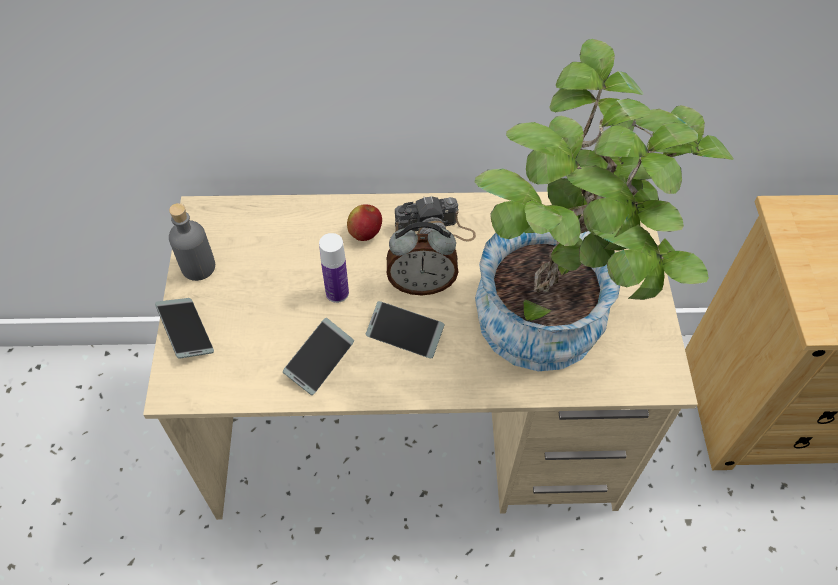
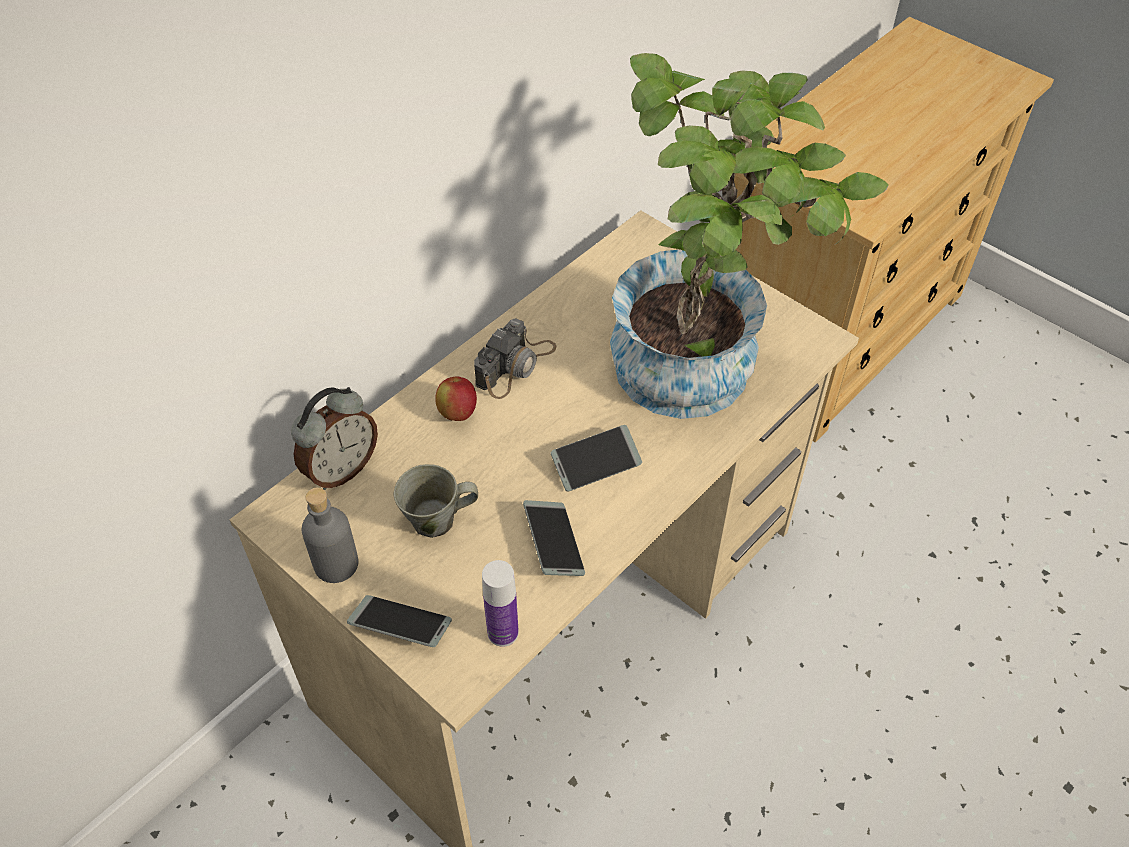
camera: 45 degrees left, 5 degrees down
bottle [319,233,349,303] -> bottle moved to [482,560,519,647]
alarm clock [386,222,458,295] -> alarm clock moved to [291,387,378,490]
none -> grey mug [394,464,478,538]

